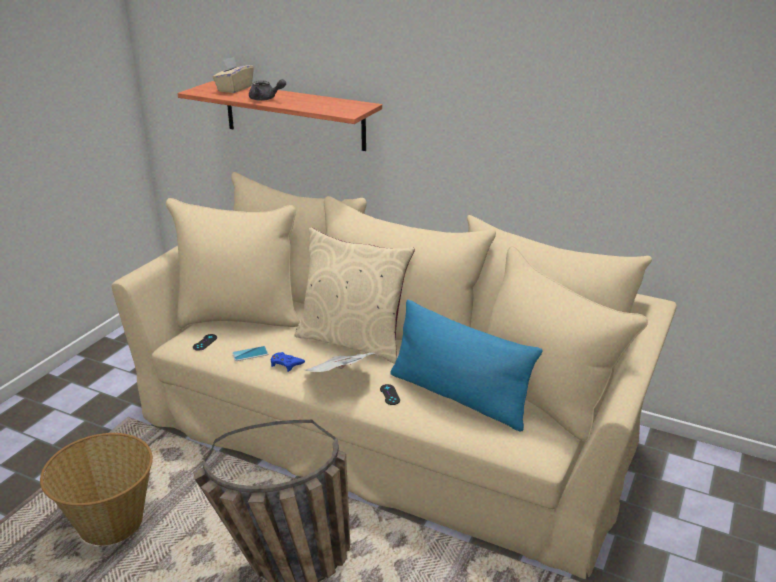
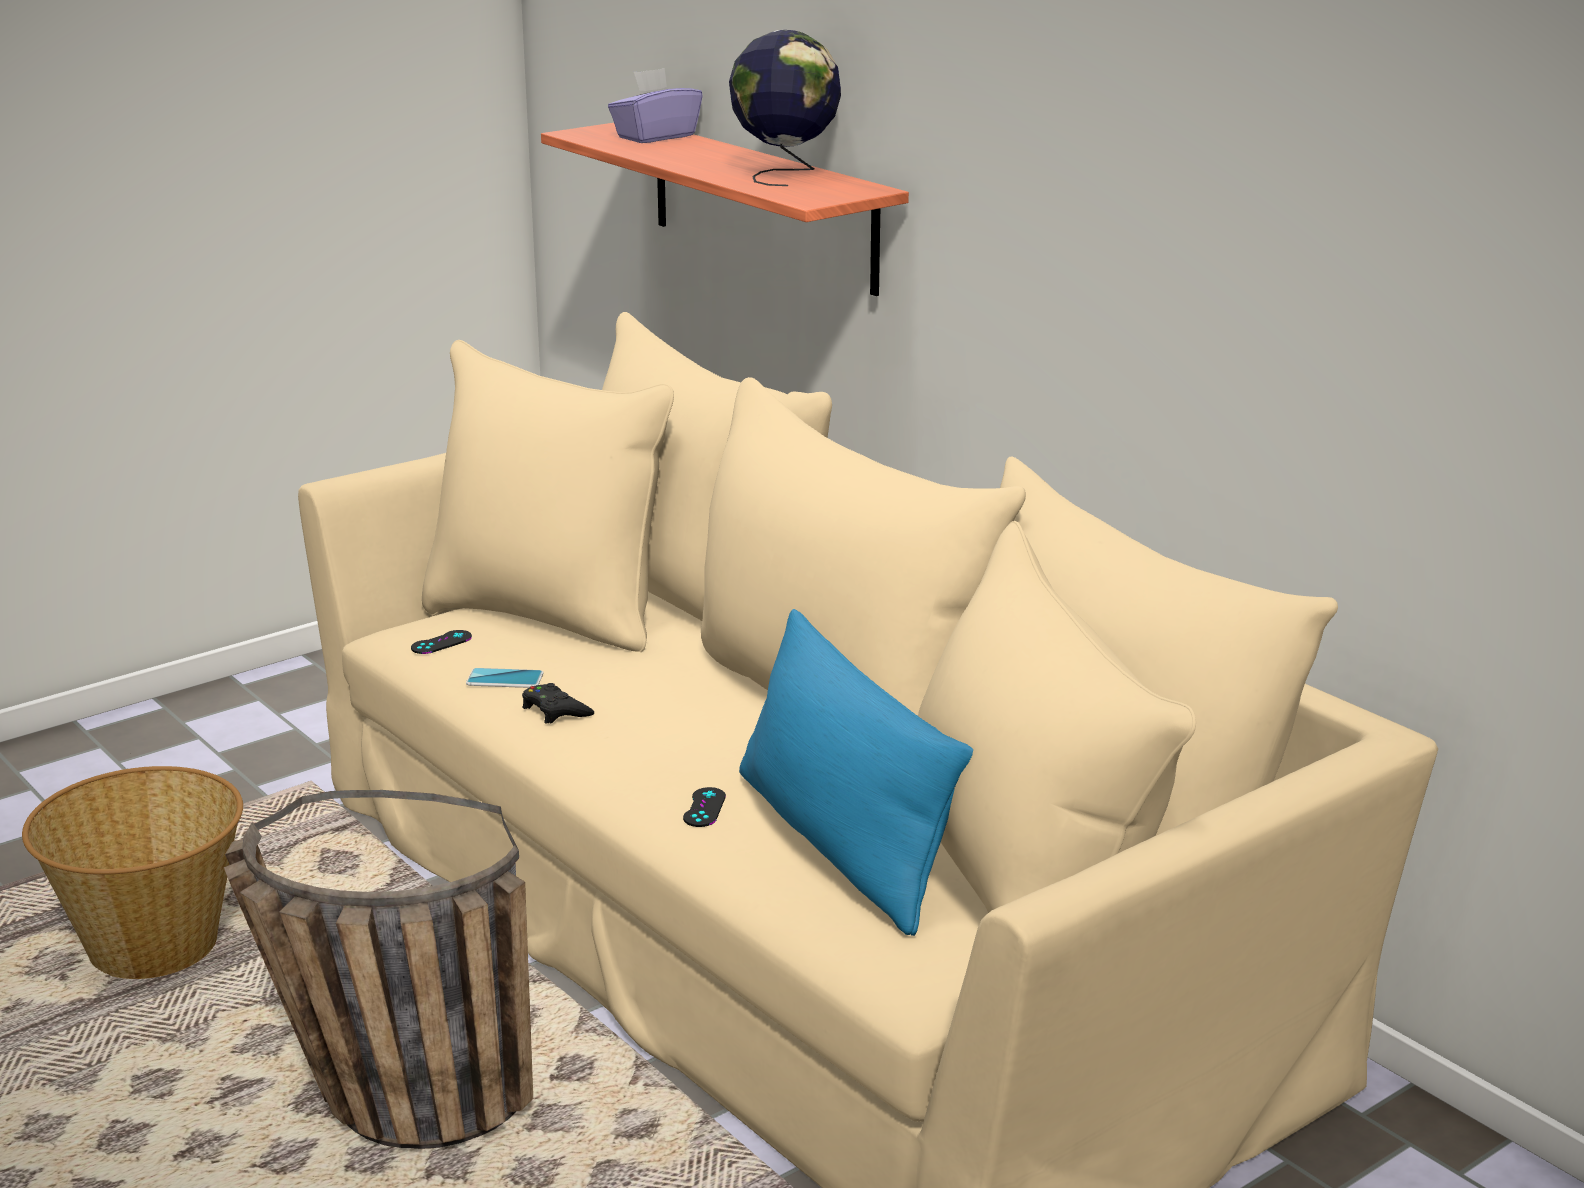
camera: 25 degrees right, 5 degrees down
beige tissue box [213,57,254,93] -> purple tissue box [608,68,703,143]
grey teapot [249,79,286,101] -> none
blue game controller [271,352,305,372] -> black game controller [522,683,594,724]
beige pillow [295,227,415,364] -> none
newspaper [305,353,375,372] -> none
none -> globe [729,30,841,186]

